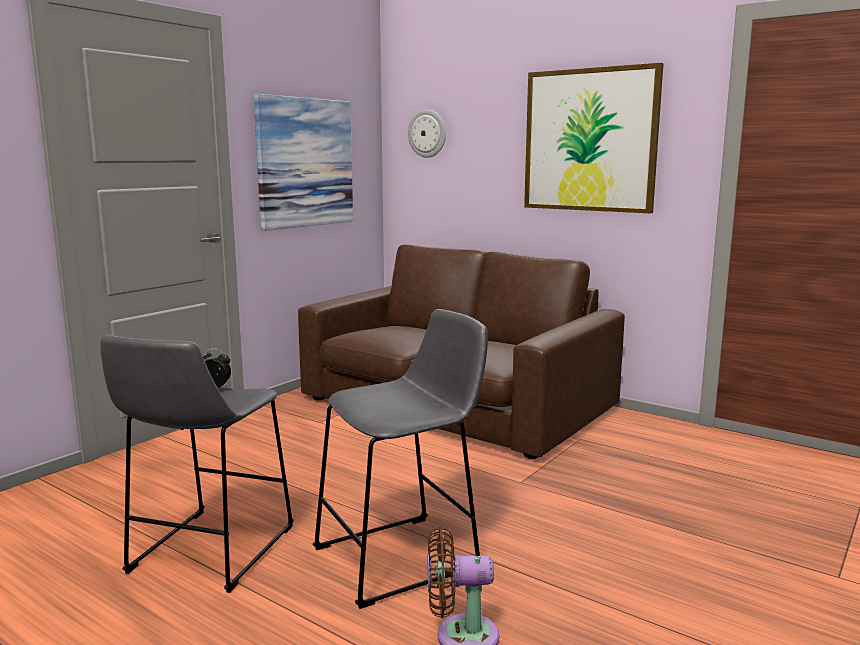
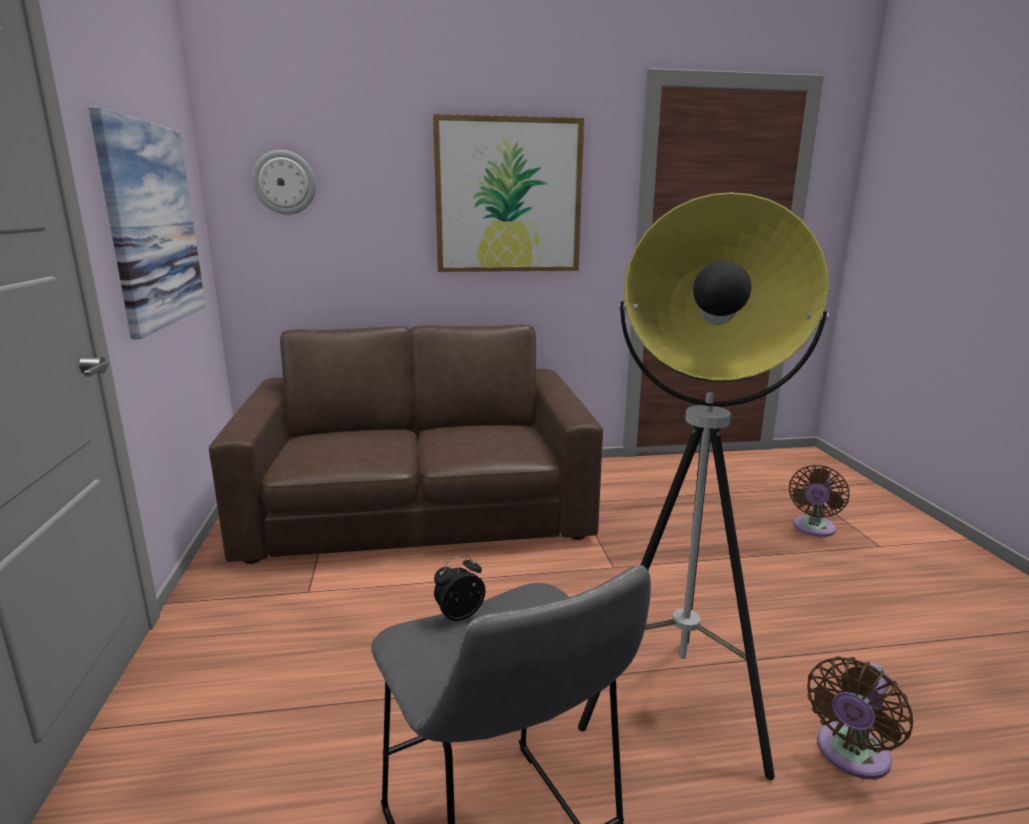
camera: 45 degrees left, 5 degrees up
grey stool [312,309,488,609] -> floor lamp [578,192,829,780]
none -> brown fan [789,465,850,537]

